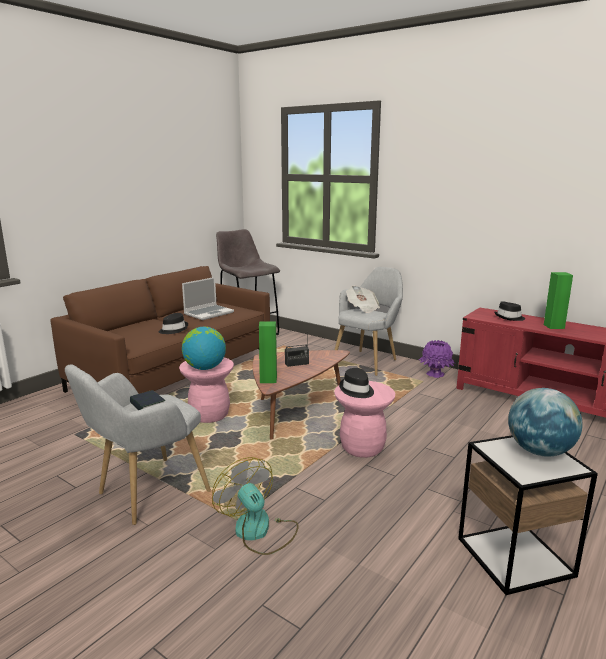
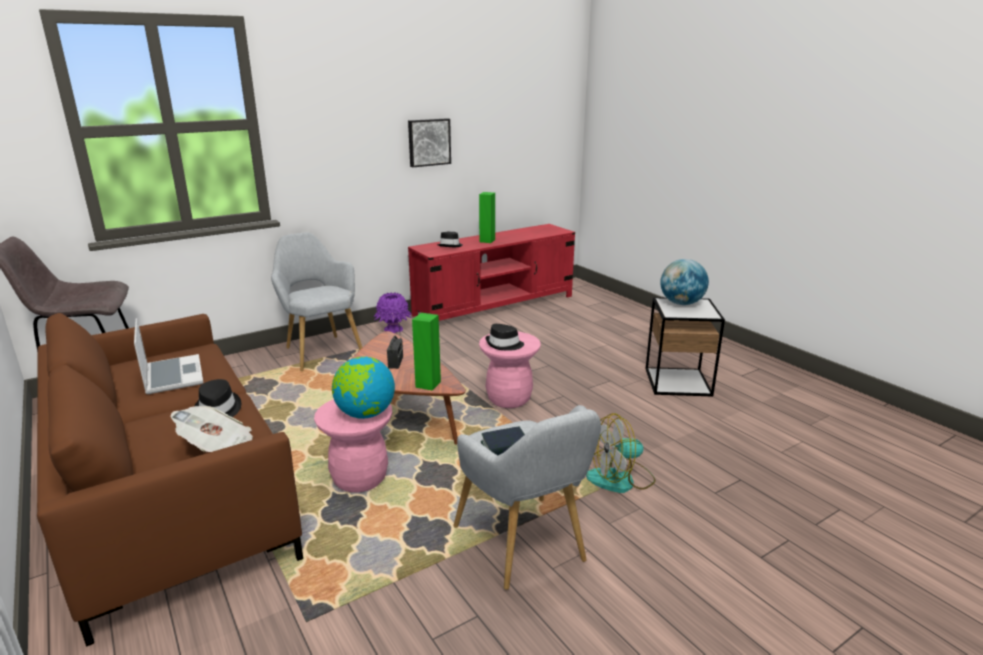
camera: 70 degrees left, 5 degrees up
newspaper [346,286,380,313] -> newspaper moved to [170,406,253,452]
none -> picture [408,118,451,167]

